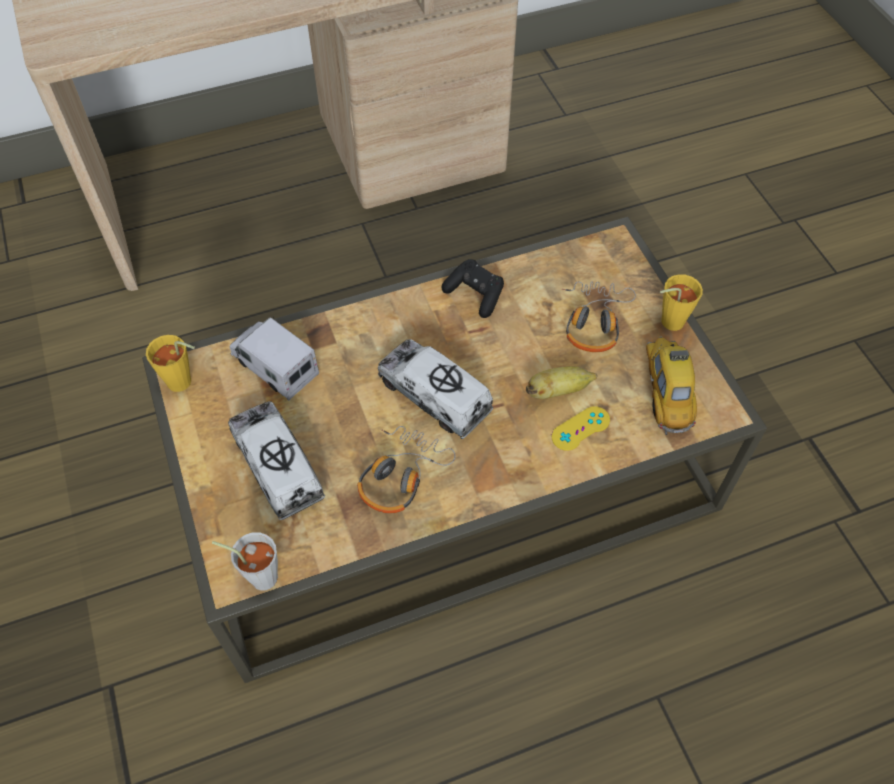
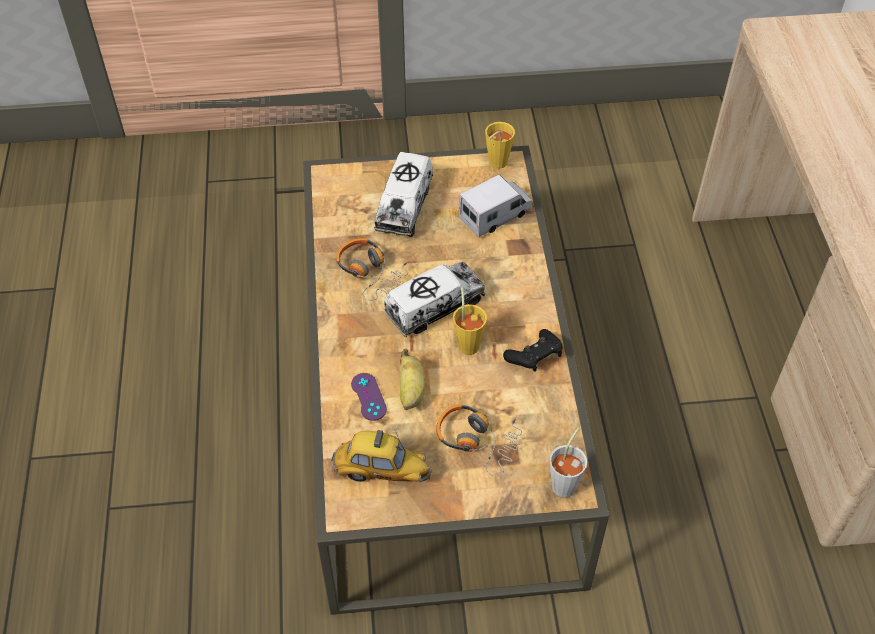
camera: 105 degrees right, 5 degrees down
grey cup [212,532,278,591] -> grey cup moved to [549,427,587,498]
toy truck [228,401,325,520] -> toy truck turned 120 degrees clockwise [374,152,433,237]
yellow game controller [551,406,610,451] -> purple game controller [351,373,387,421]
yellow cup [660,274,703,331] -> yellow cup moved to [453,287,487,355]

